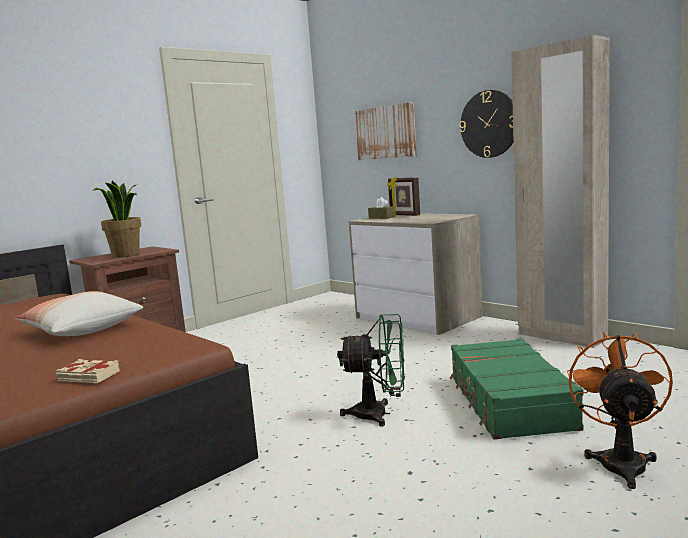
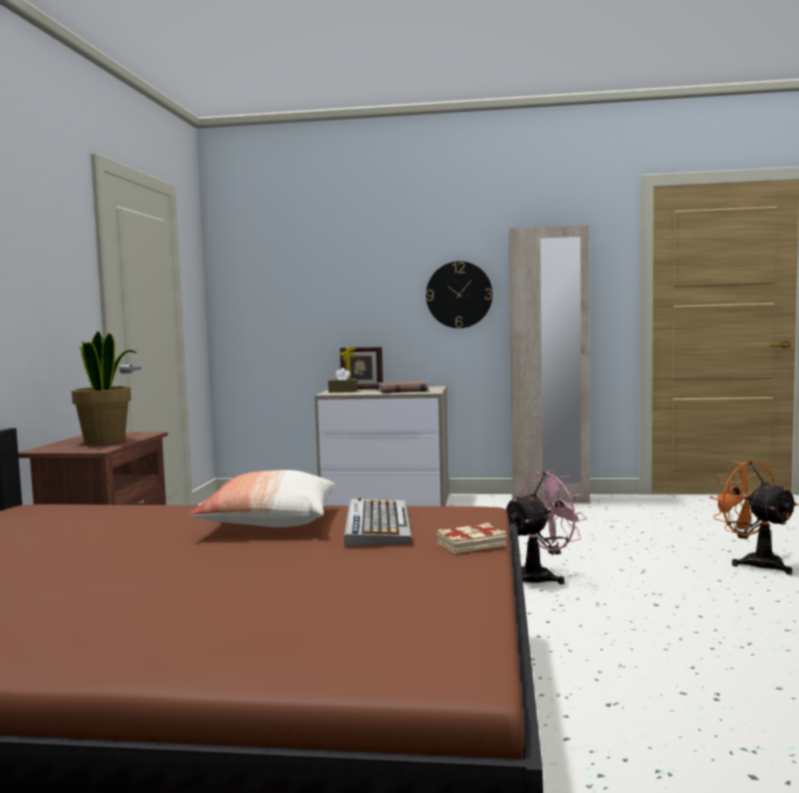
camera: 40 degrees left, 5 degrees down
green fan [337,314,405,427] -> pink fan [506,470,587,584]
picture [355,102,417,160] -> none
green suitcase [449,338,584,440] -> none
none -> keyboard [344,498,412,546]
none -> brown book [376,381,428,393]

